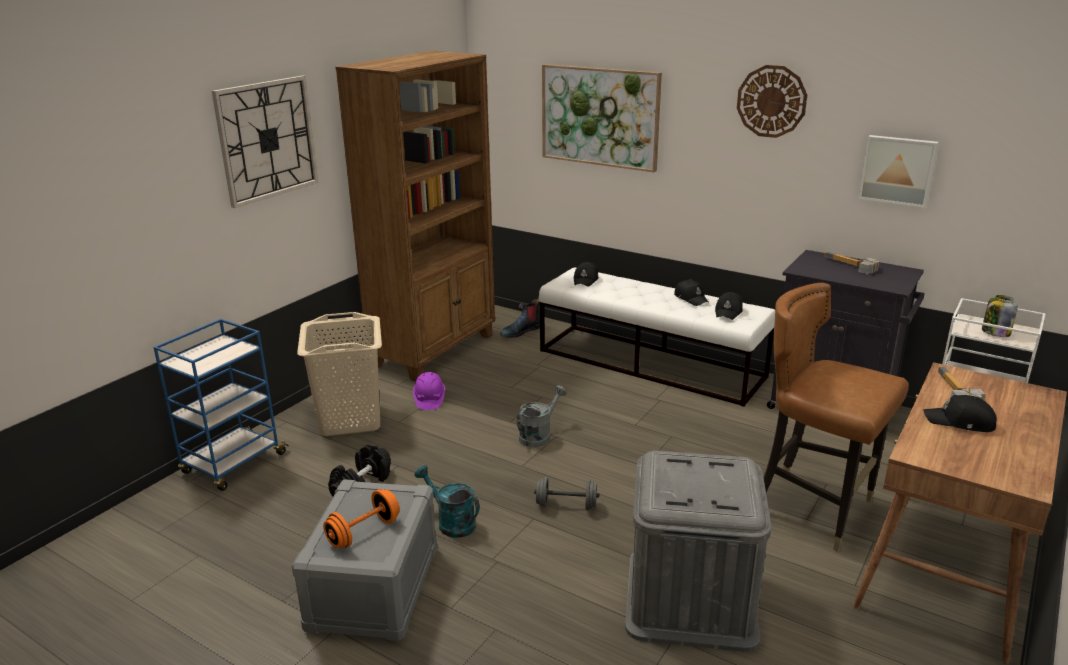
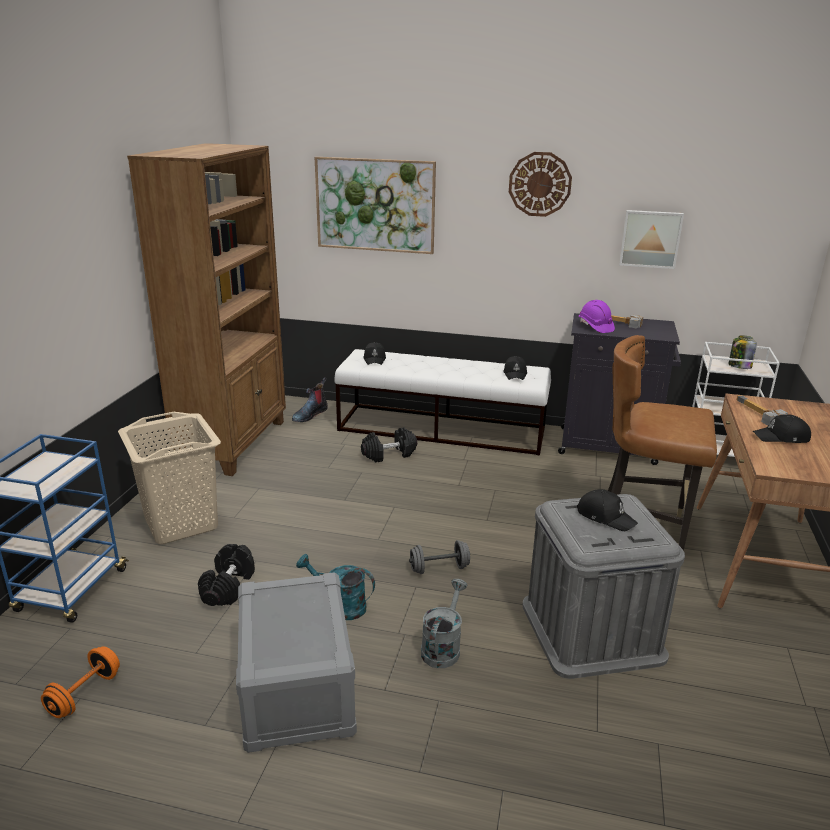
camera: 20 degrees left, 0 degrees up
wall clock [212,76,318,208] -> none
orange dumbbell [323,489,400,548] -> orange dumbbell moved to [41,646,120,718]
purple hard hat [413,372,445,410] -> purple hard hat moved to [579,300,615,333]
grey watering can [517,385,567,447] -> grey watering can moved to [421,579,468,668]
black cap [674,279,709,306] -> black cap moved to [577,489,638,531]
none -> black dumbbell [361,428,417,462]

